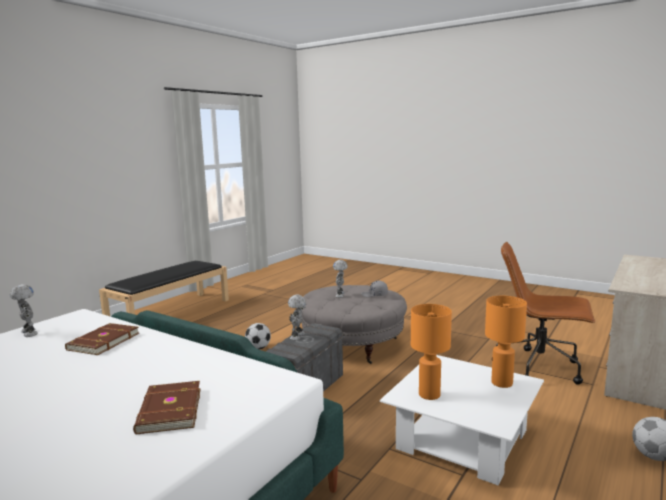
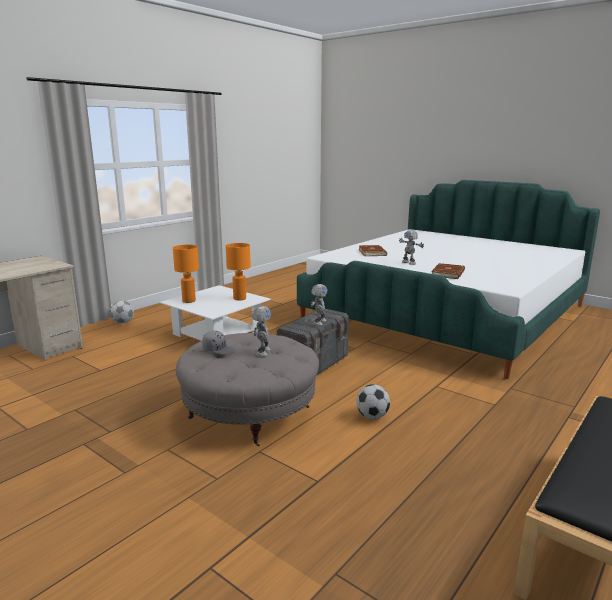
camera: 175 degrees left, 5 degrees up
toy robot [10,284,38,337] -> toy robot moved to [399,230,424,265]
brown office chair [492,242,595,384] -> none

